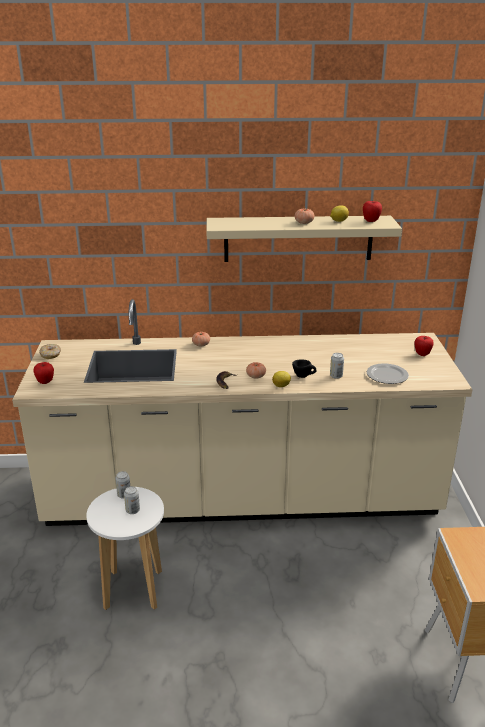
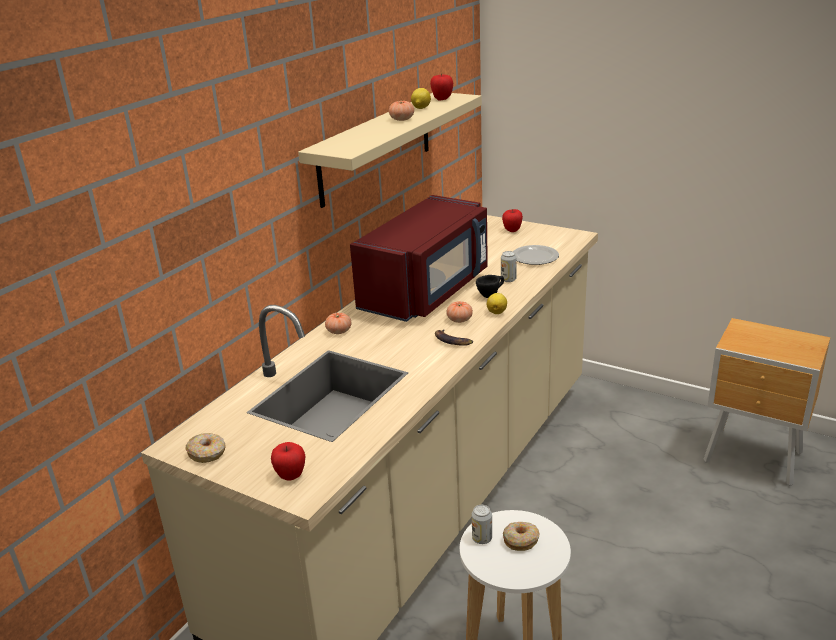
camera: 55 degrees left, 0 degrees up
can [124,486,140,514] -> donut [503,522,540,551]
none -> red microwave [350,195,488,322]

